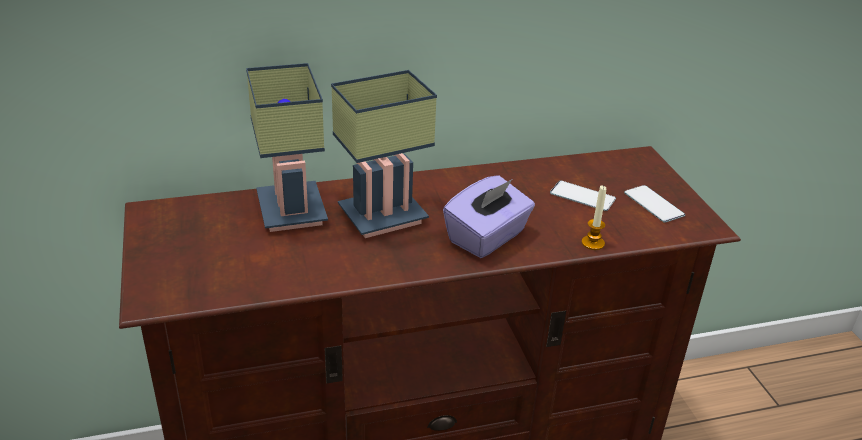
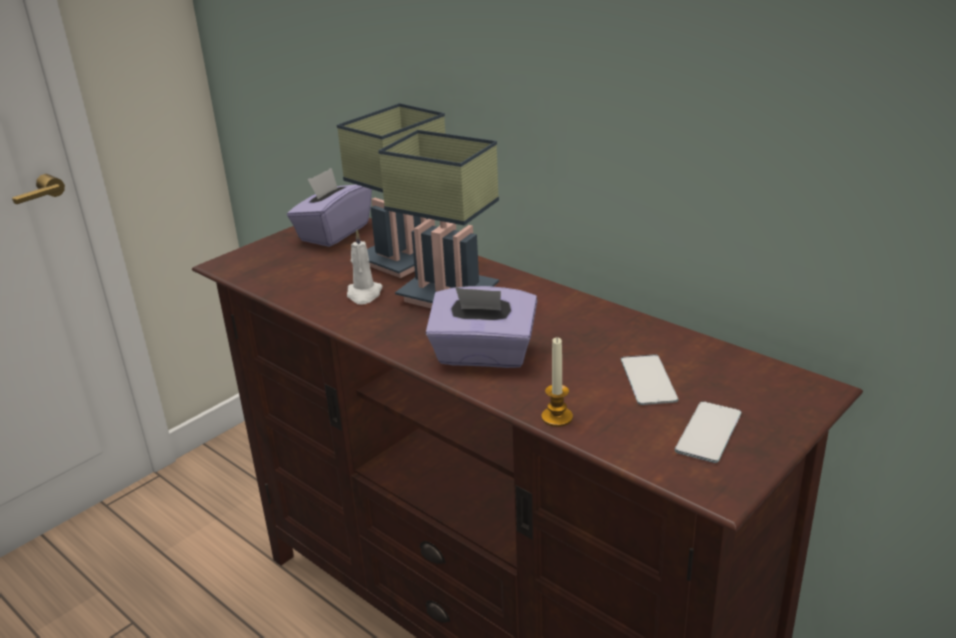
camera: 60 degrees right, 5 degrees down
none -> purple tissue box [287,168,372,247]
none -> white candle [347,230,383,305]

